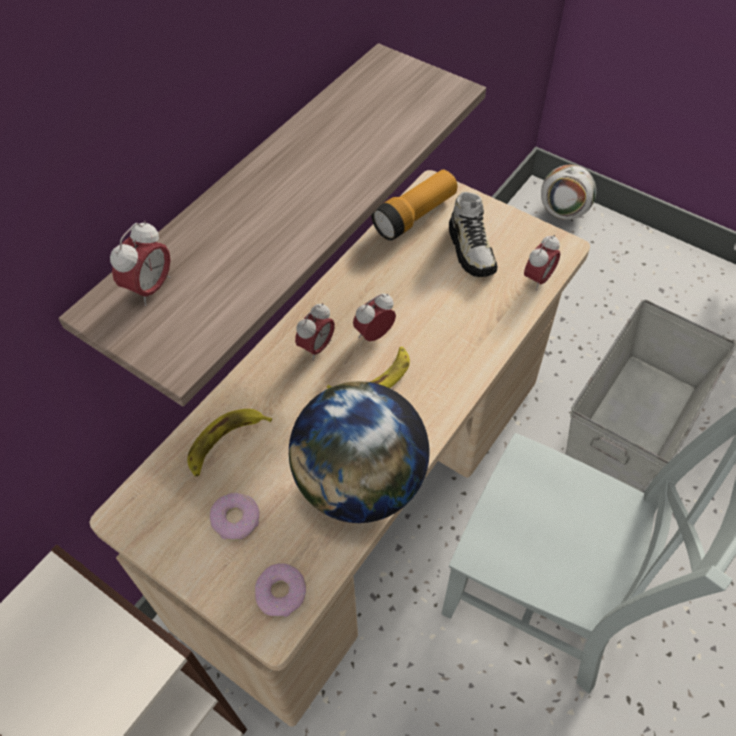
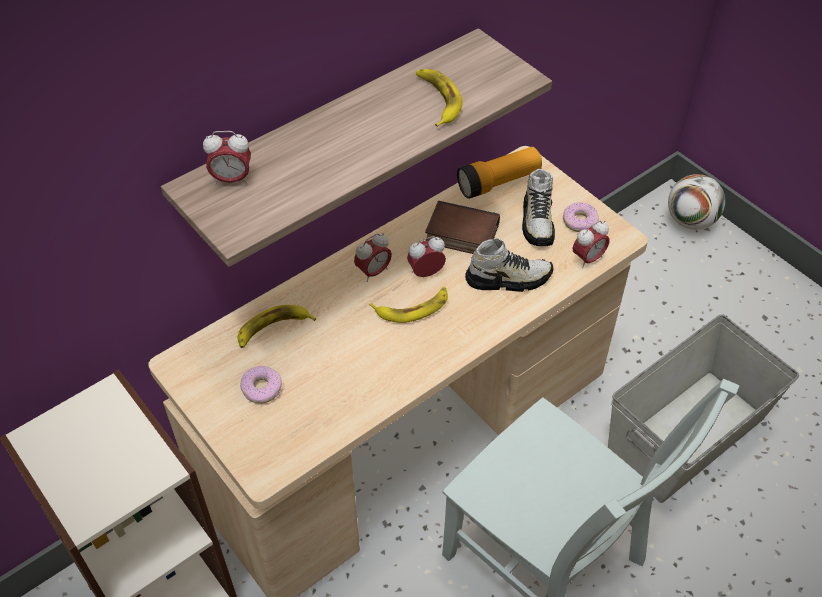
camera: 15 degrees right, 5 degrees down
alarm clock [110,221,170,306] -> alarm clock turned 45 degrees clockwise [203,131,251,185]
donut [255,563,306,617] -> donut moved to [563,202,599,232]
globe [289,381,429,523] -> none
none -> banana [416,69,463,127]
none -> book [425,201,500,254]
none -> shoe [465,238,553,292]

